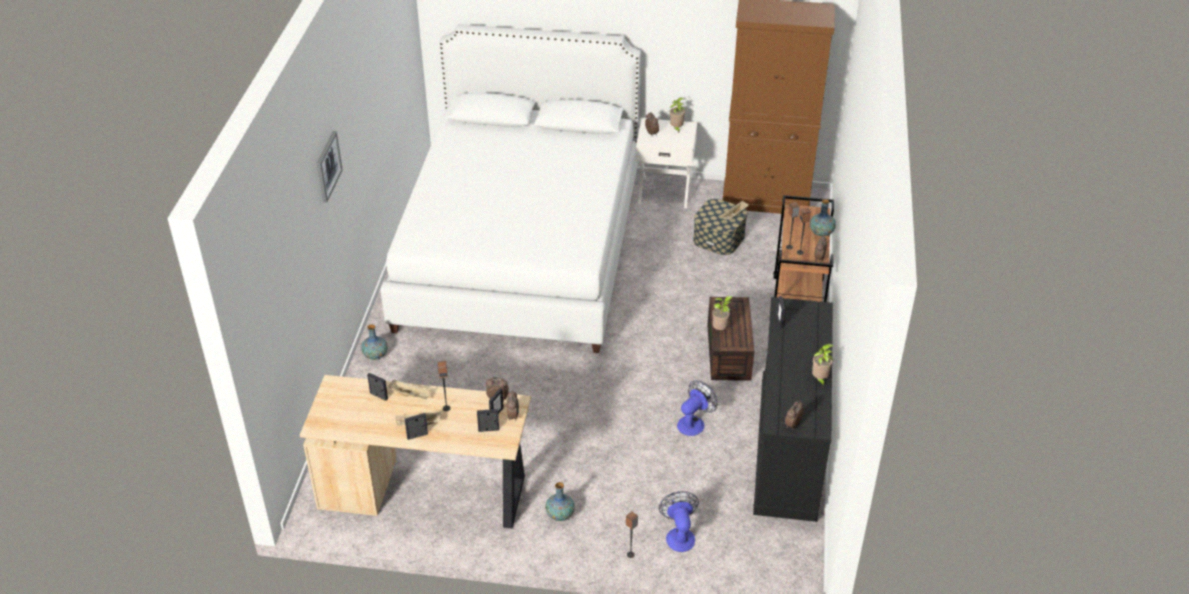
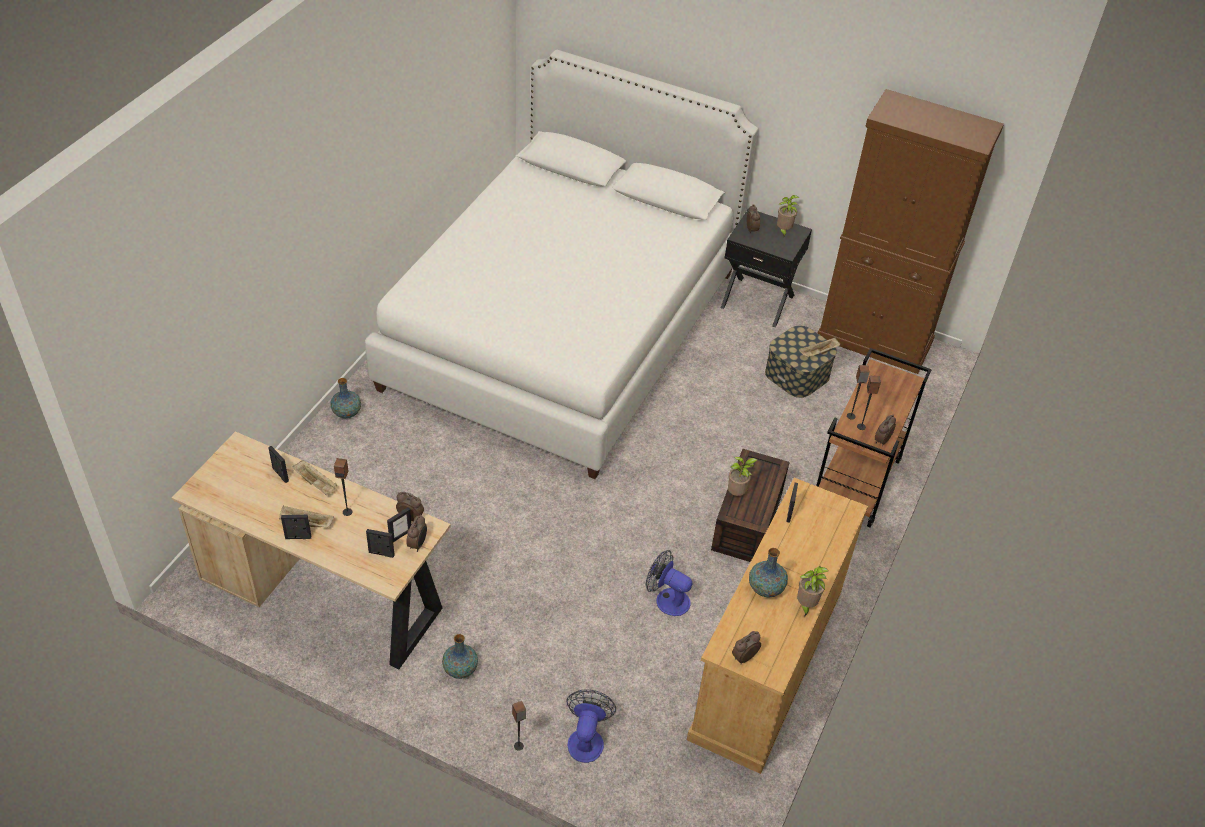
camera: 15 degrees right, 5 degrees up
picture [317,131,343,203] -> none
white nightstand [636,118,697,208] -> black nightstand [721,208,812,327]
fan [677,380,717,436] -> fan turned 120 degrees counterclockwise [646,550,692,616]
black dresser [753,297,833,522] -> beige dresser [687,478,868,774]
vase [810,199,836,236] -> vase moved to [749,548,788,598]

